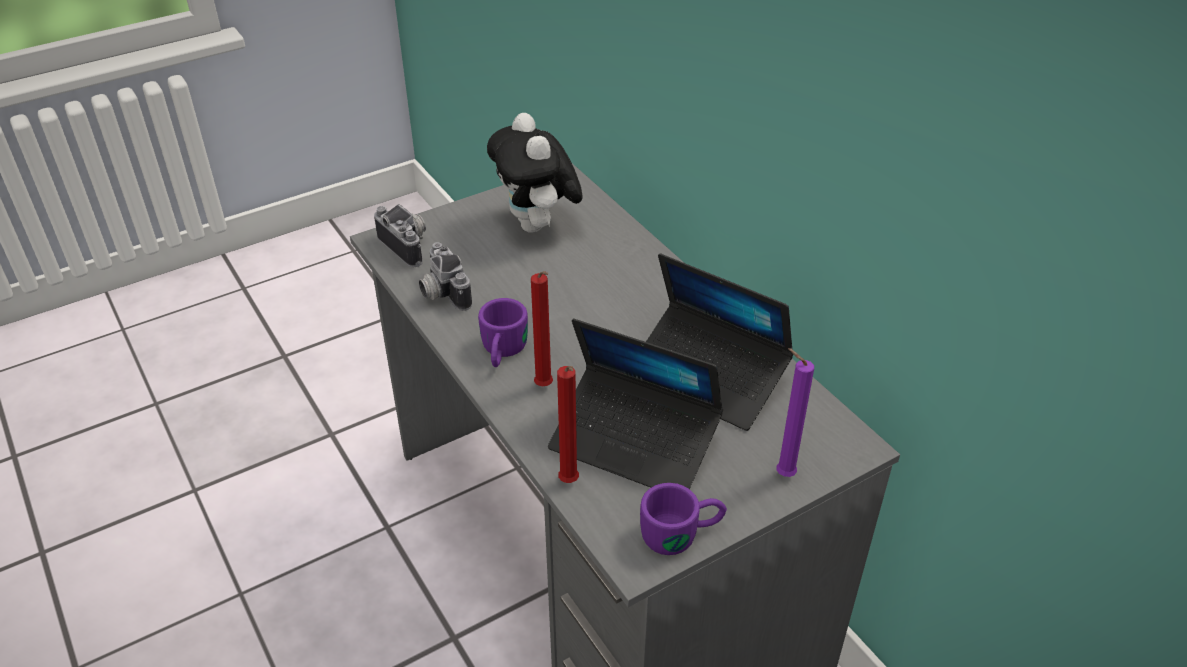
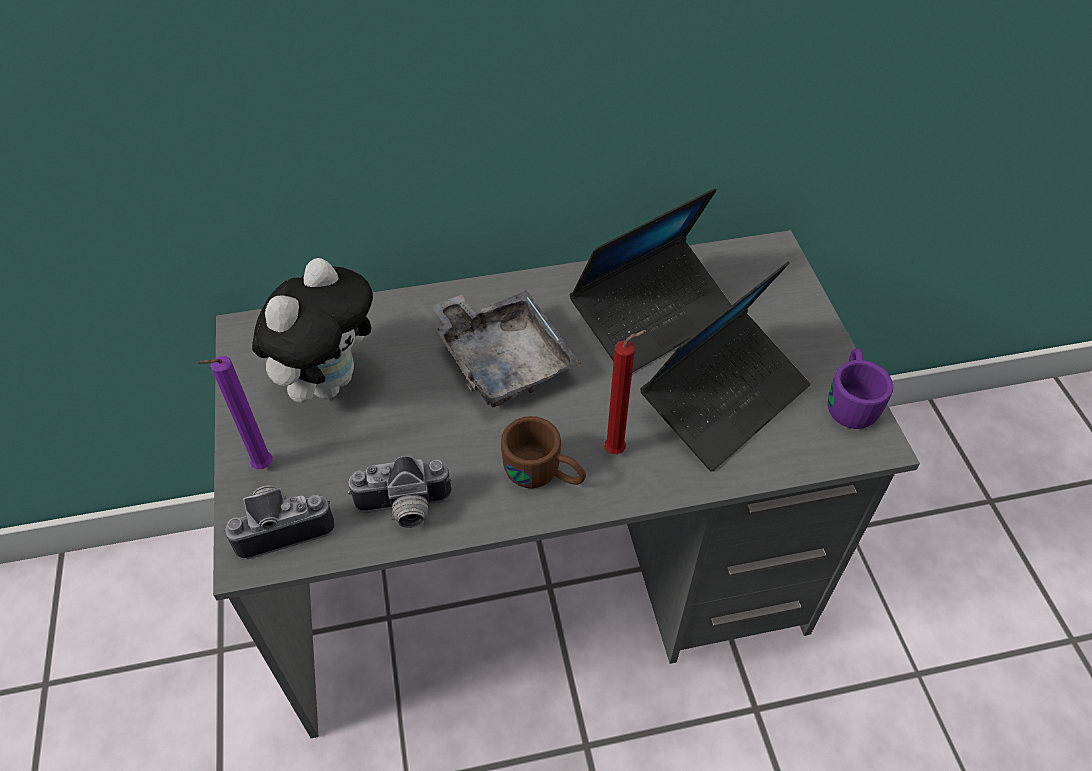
camera: 70 degrees left, 10 degrees up
purple mug [478,298,528,367] -> brown mug [501,416,586,488]
plush toy [487,113,583,233] -> plush toy turned 60 degrees counterclockwise [252,258,373,403]
red candle [557,366,579,483] -> none
purple candle [776,348,814,477] -> purple candle moved to [198,356,273,469]
none -> grey tray [432,290,581,407]

